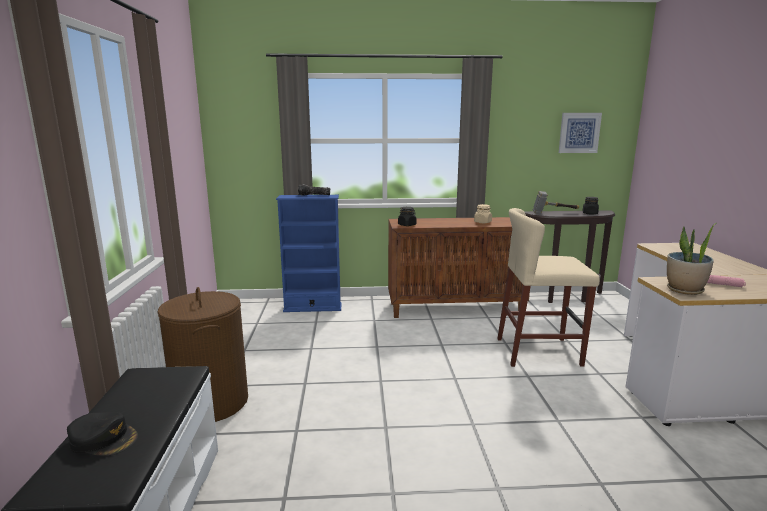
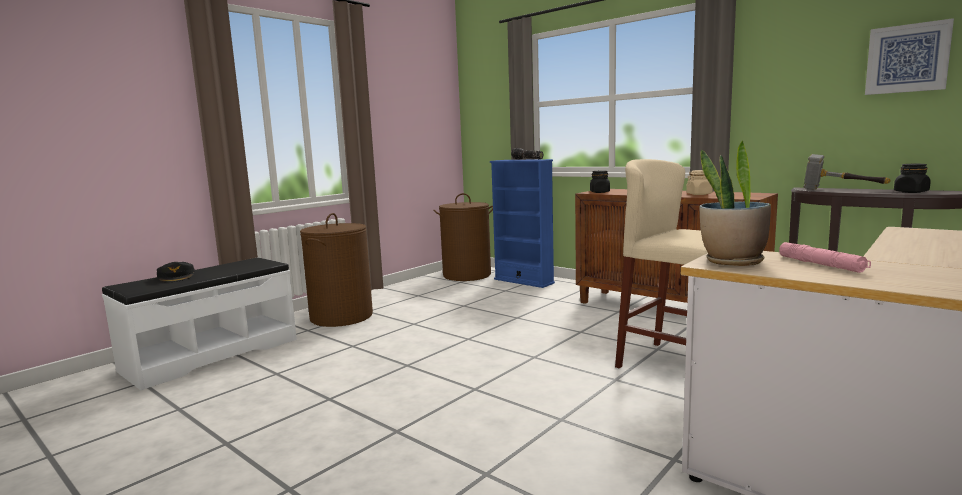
camera: 45 degrees right, 5 degrees down
none -> brown laundry basket [433,193,493,281]

